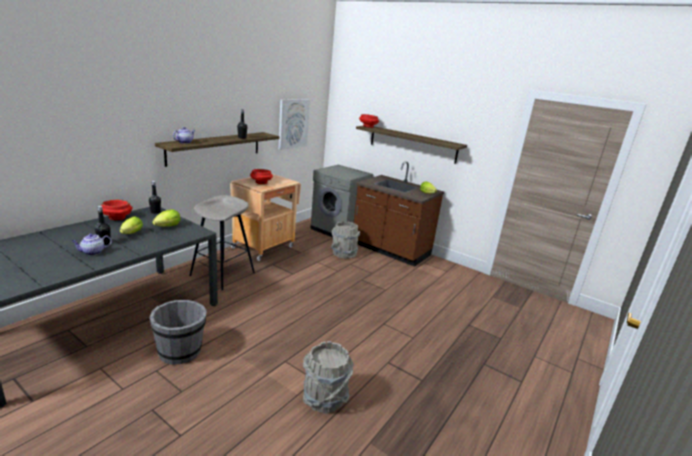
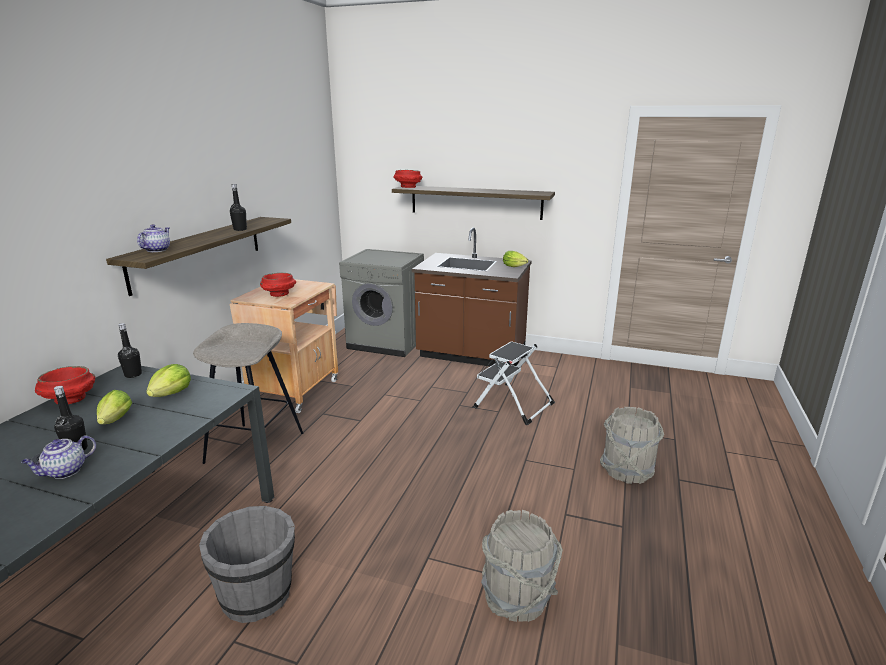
camera: 15 degrees left, 0 degrees up
picture [279,99,310,150] -> none
grey bucket [330,221,360,259] -> grey bucket moved to [600,407,664,484]
none -> step ladder [473,342,555,425]

